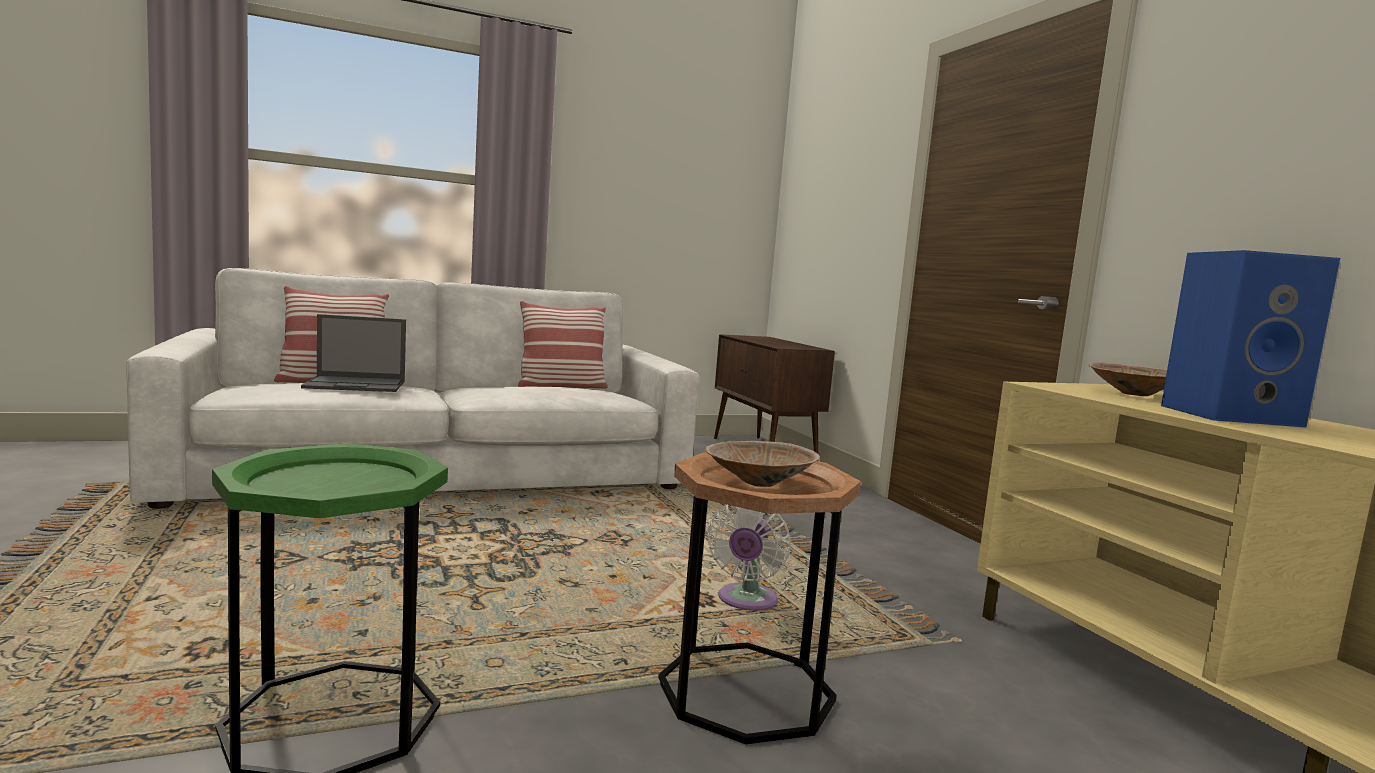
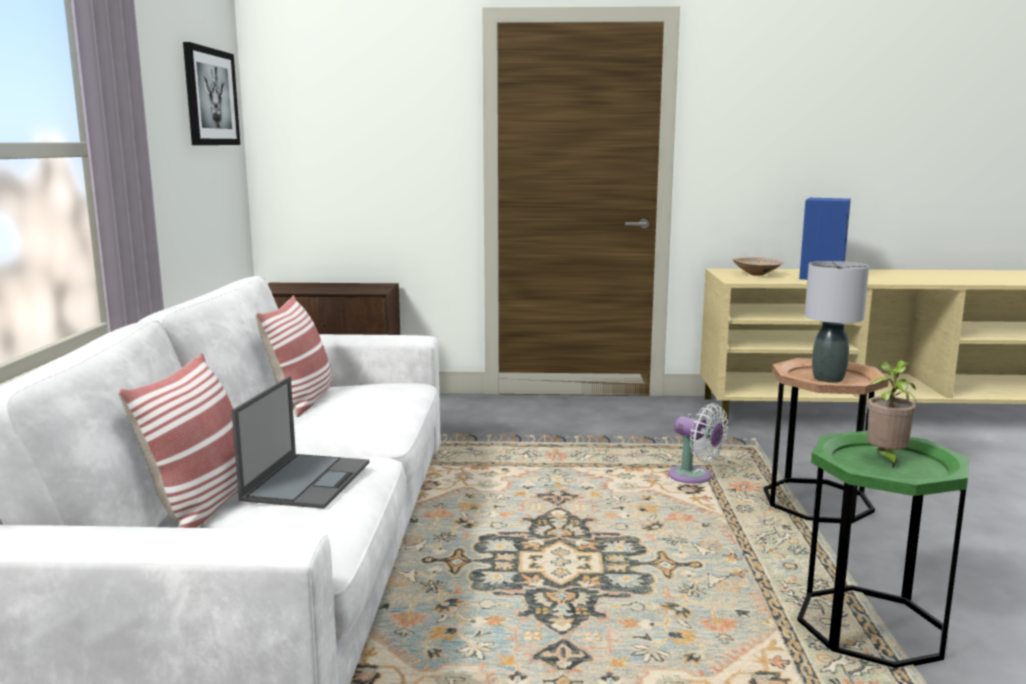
camera: 65 degrees left, 5 degrees up
beige bowl [705,441,820,487] -> grey table lamp [804,261,869,383]
none -> picture [183,42,240,145]
none -> potted plant [867,360,918,468]

